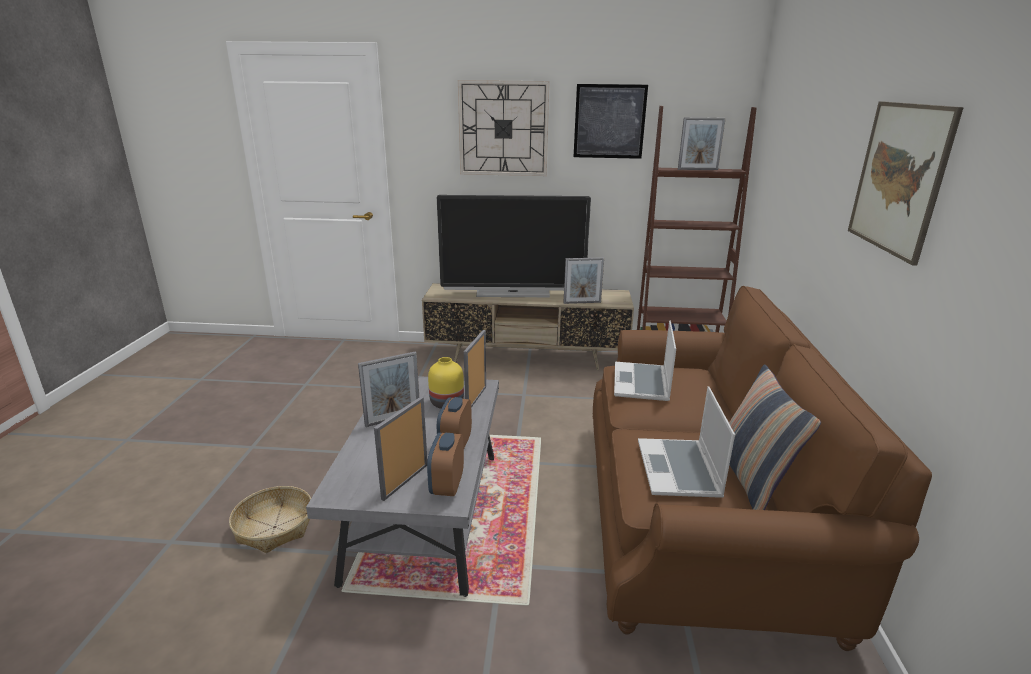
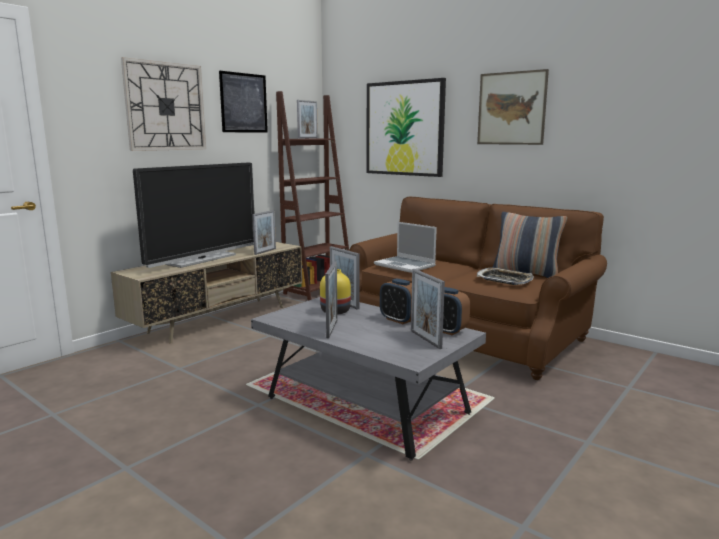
camera: 55 degrees left, 10 degrees down
basket [229,486,311,553] -> none
laptop [638,386,735,498] -> tray [477,268,534,285]
none -> picture [366,78,446,177]

